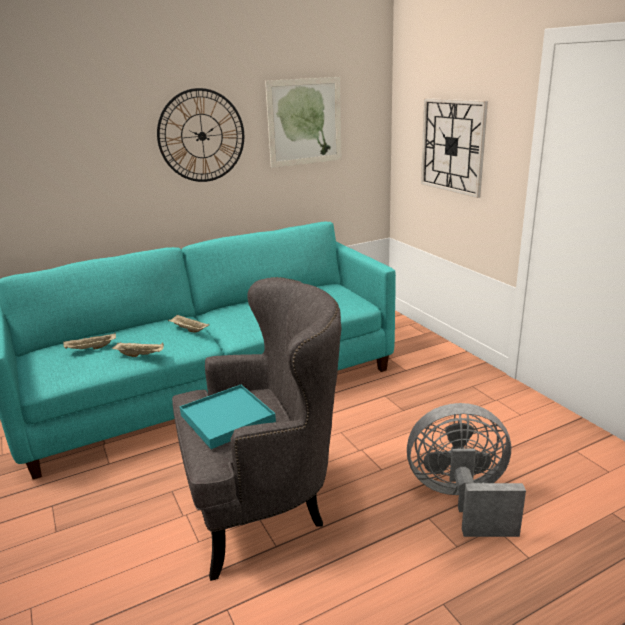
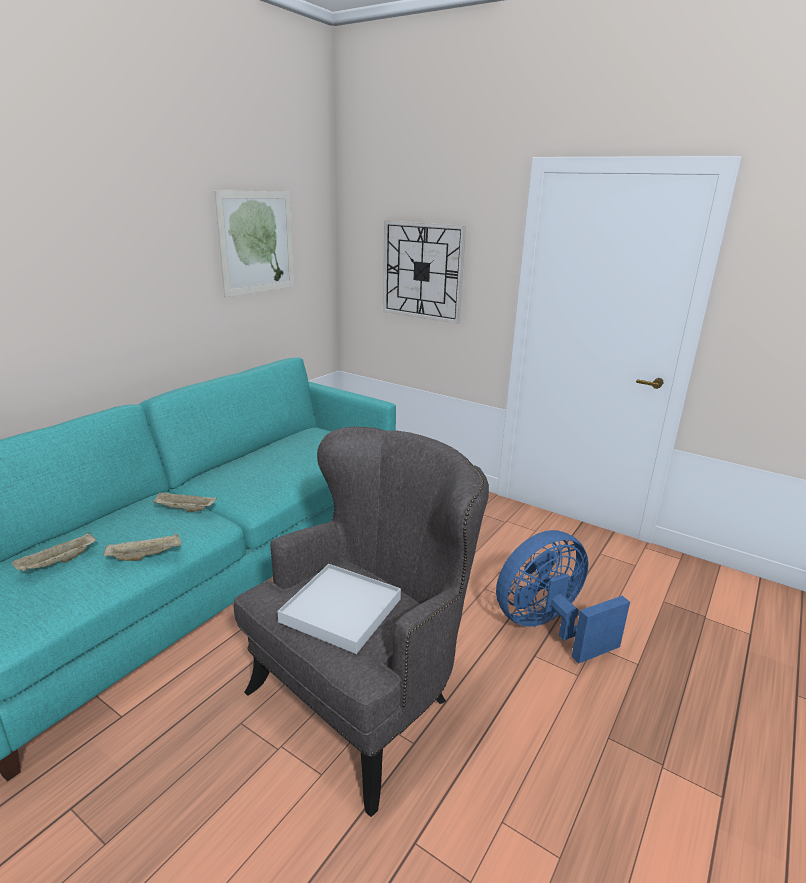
camera: 30 degrees left, 0 degrees up
wall clock [157,88,244,182] -> none
turquoise tray [180,385,276,449] -> white tray [278,564,401,654]
grey fan [407,403,526,537] -> blue fan [496,530,630,663]

